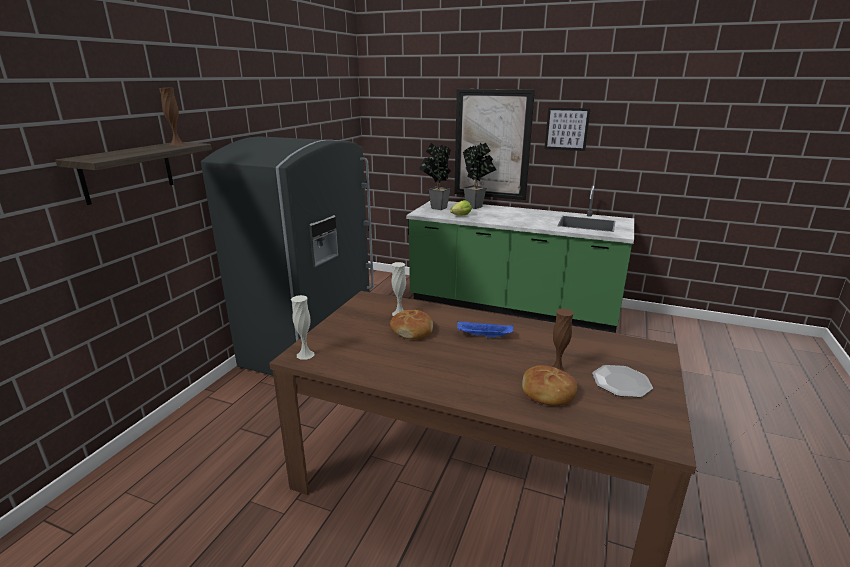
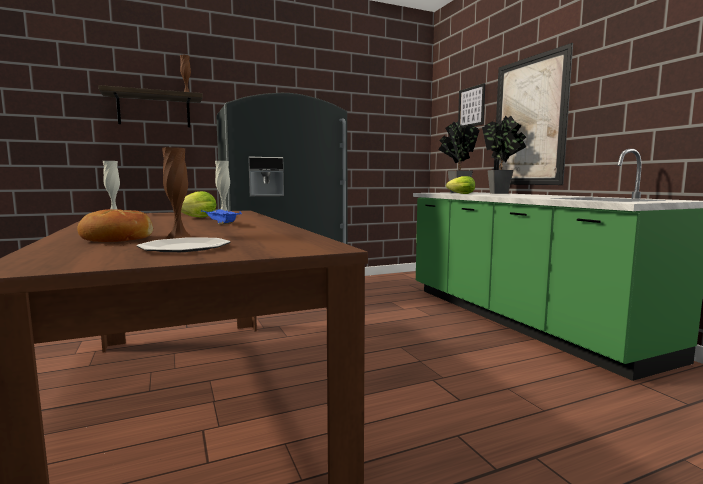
camera: 45 degrees right, 15 degrees down
bread [390,310,433,339] -> lettuce [181,191,217,217]
picture [544,107,591,151] -> picture moved to [458,83,485,128]

